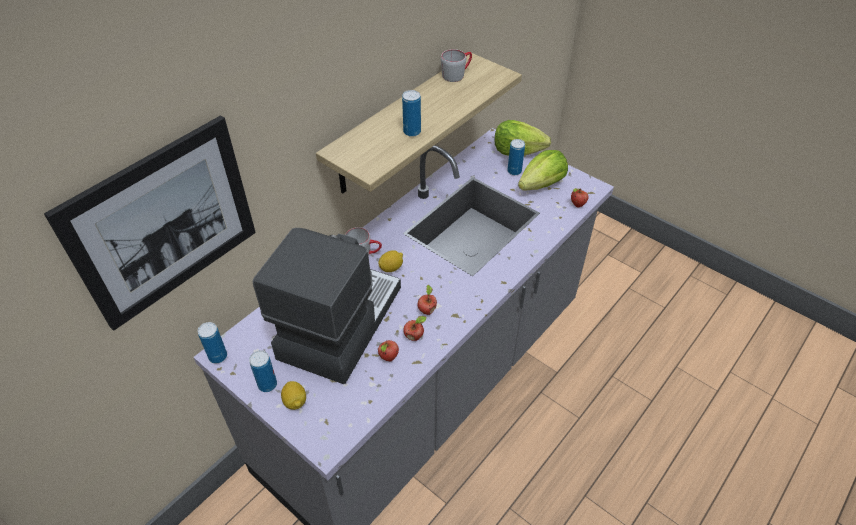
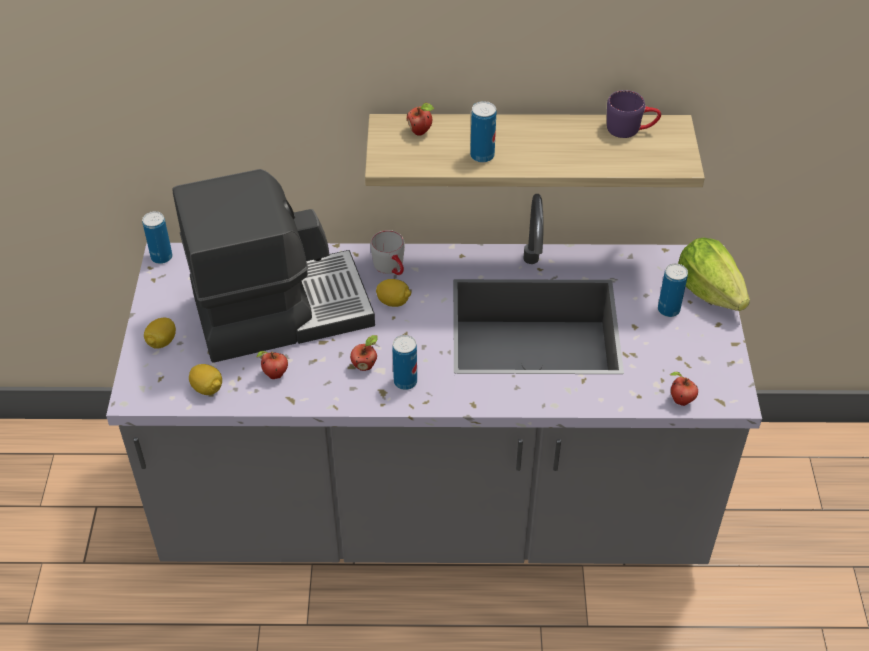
camera: 50 degrees right, 0 degrees up
picture [44,116,256,331] -> none
can [249,350,277,392] -> can moved to [392,335,417,390]
apple [403,316,426,341] -> apple moved to [407,103,434,136]
grey mug [441,49,472,82] -> purple mug [607,90,661,138]
lettuce [518,150,568,190] -> none
none -> lemon [189,364,222,395]

